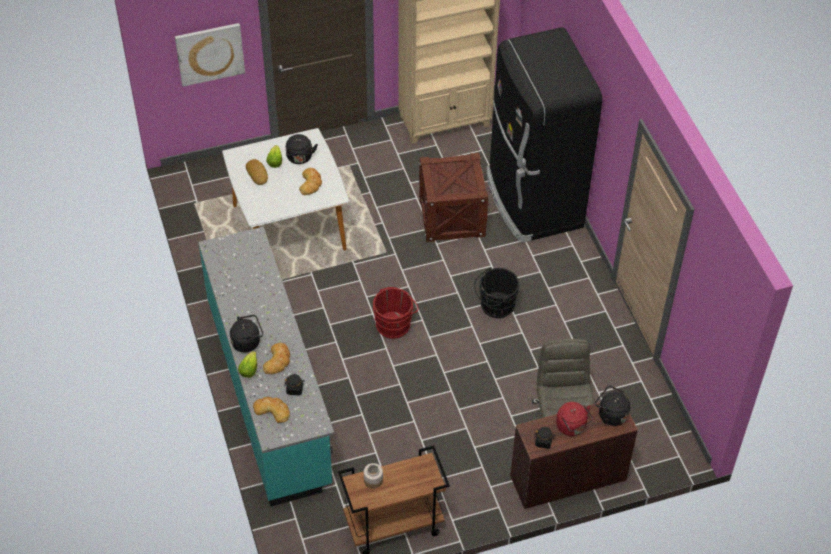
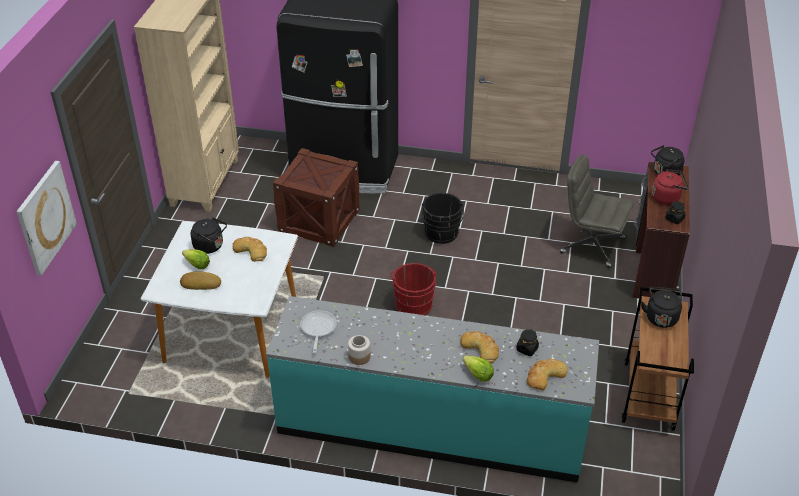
camera: 60 degrees left, 10 degrees down
black kettle [230,315,263,352] -> black kettle moved to [641,287,682,328]
jar [364,463,383,489] -> jar moved to [348,335,370,365]
none -> frying pan [300,310,337,353]

